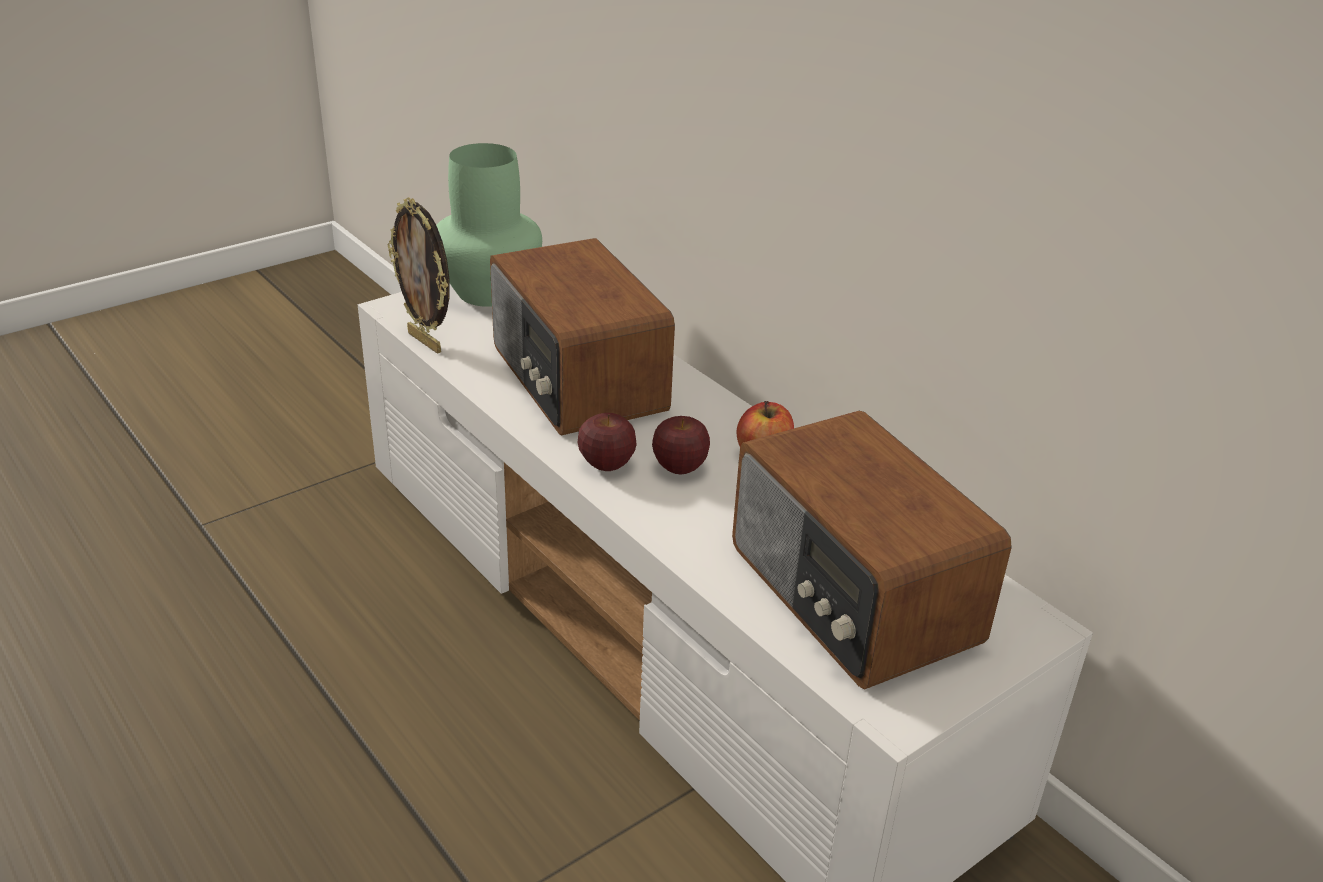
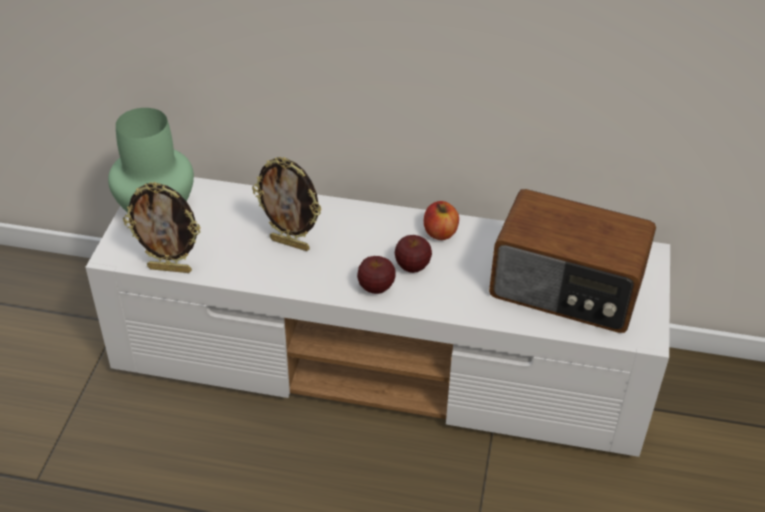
camera: 40 degrees left, 10 degrees up
radio [490,238,675,435] -> picture frame [252,157,322,251]

